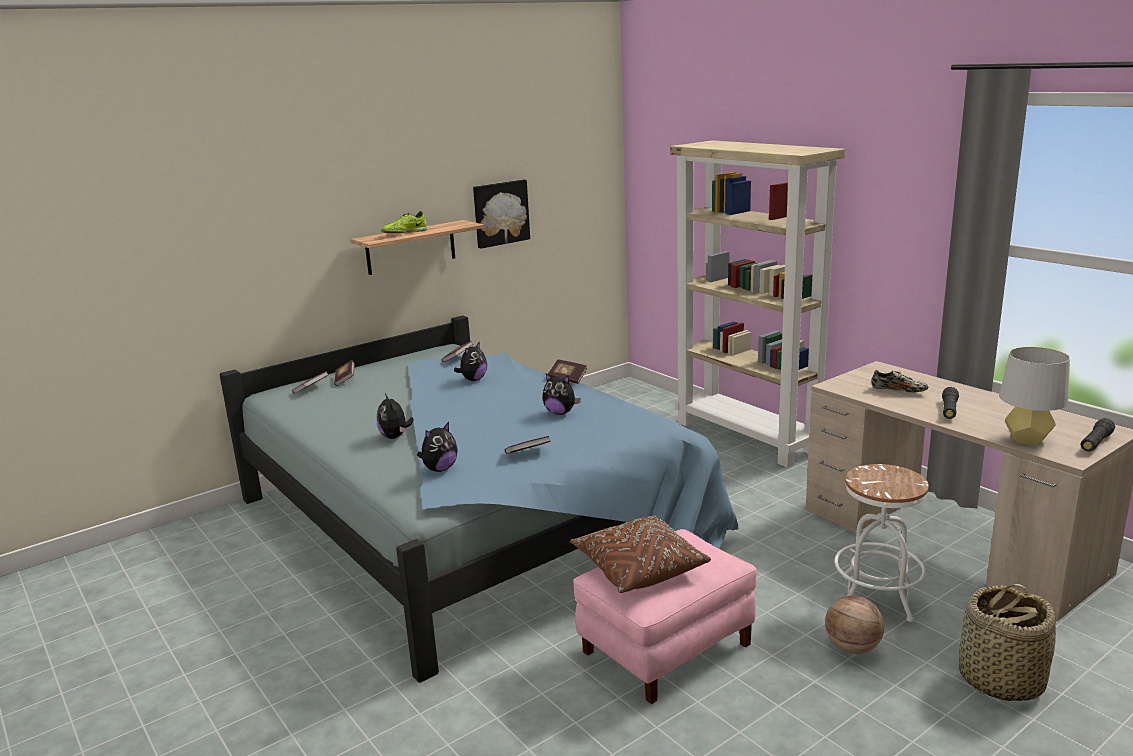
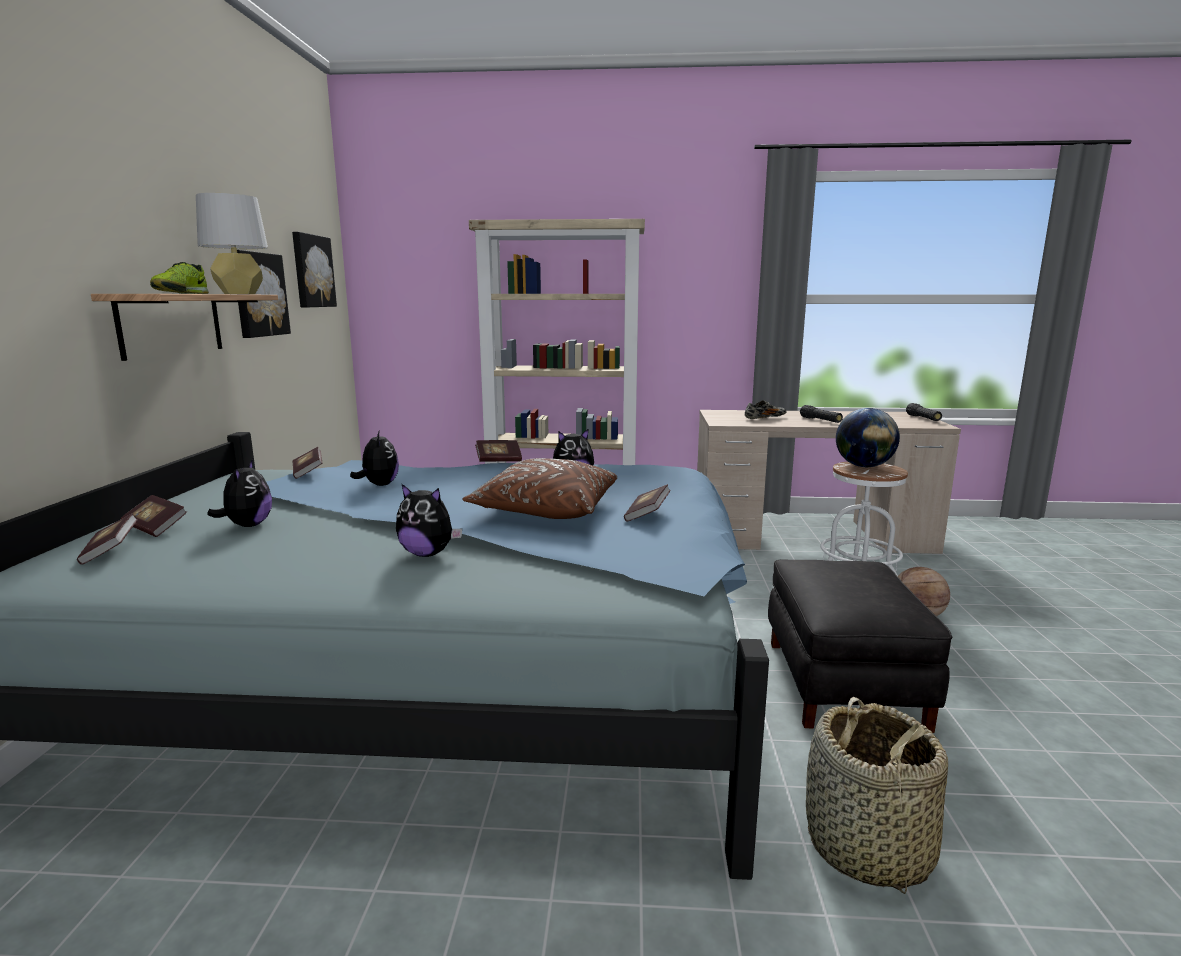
camera: 50 degrees left, 5 degrees down
plush toy [417,422,457,472] -> plush toy moved to [207,459,272,527]
brown pillow [570,515,711,593] -> brown pillow moved to [462,458,617,519]
pink ottoman [573,529,757,704] -> black ottoman [768,559,952,733]
basket [959,584,1056,701] -> basket moved to [806,697,948,894]
grey table lamp [999,347,1070,446] -> grey table lamp moved to [196,193,268,294]
none -> picture [292,232,337,307]
none -> globe [836,408,900,467]

